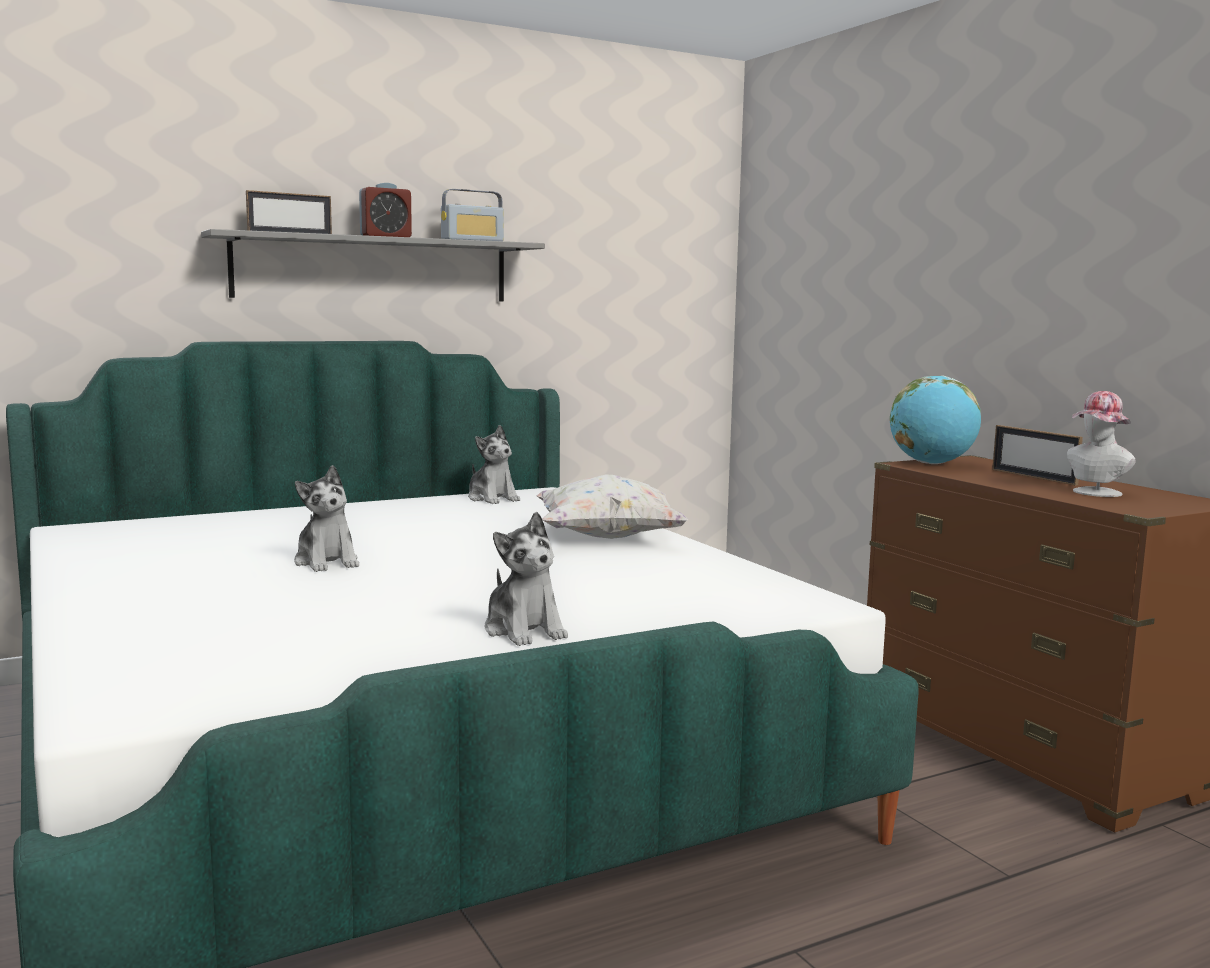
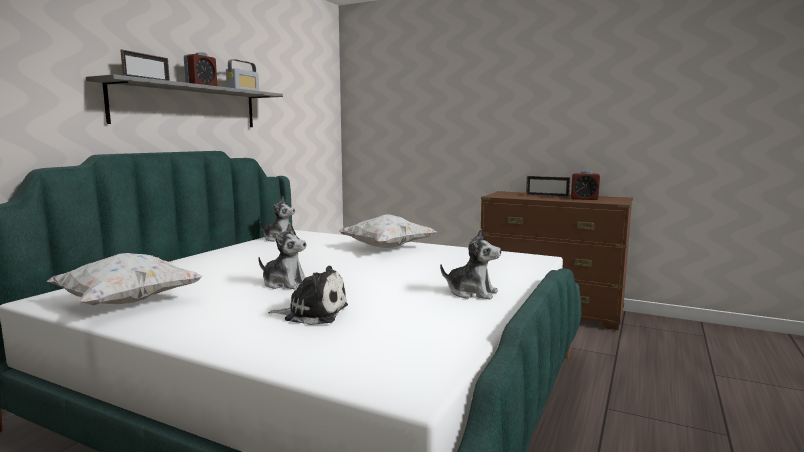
camera: 35 degrees left, 0 degrees up
globe [890,375,981,464] -> none
hat [1067,391,1136,497] -> alarm clock [571,171,600,200]
none -> white pillow [47,253,203,305]
none -> plush toy [268,266,348,325]

